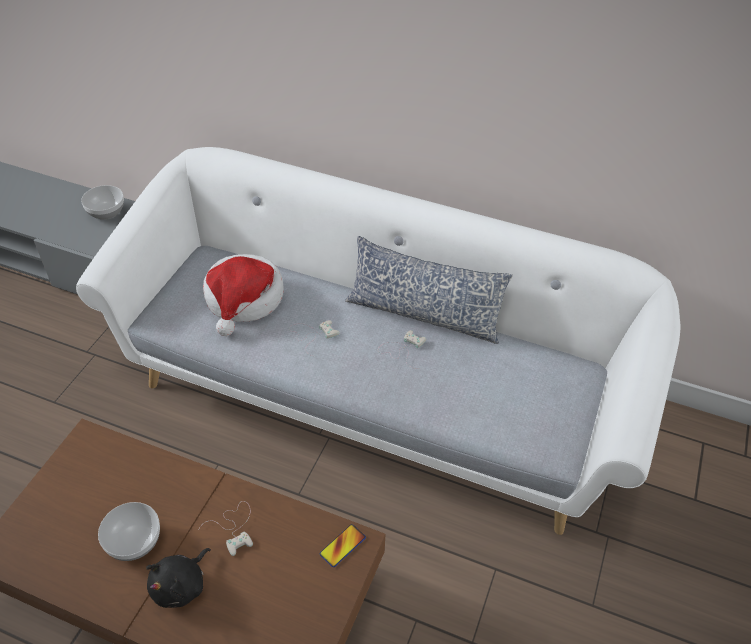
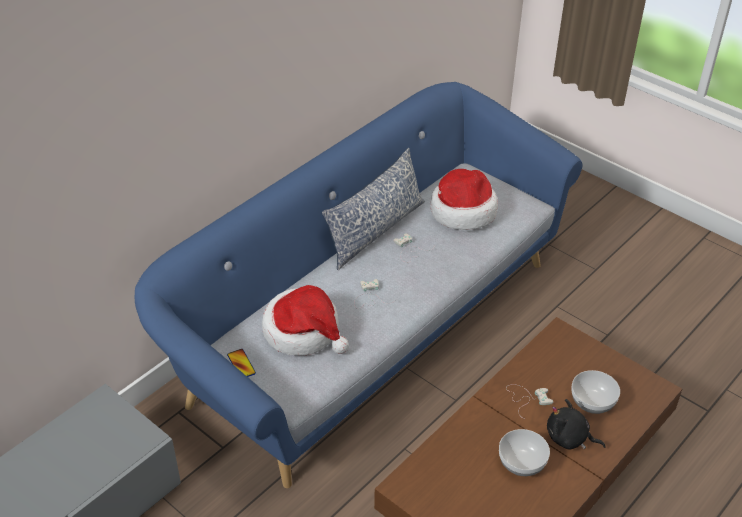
camera: 70 degrees left, 5 degrees down
white sofa [76,147,681,535] -> blue sofa [135,82,582,488]
bowl [81,185,124,220] -> bowl moved to [572,370,620,414]
black plush toy [146,548,211,608] -> black plush toy turned 150 degrees clockwise [547,399,606,449]
phone [320,524,366,567] -> phone moved to [227,349,256,377]
none -> hat [431,169,498,230]

